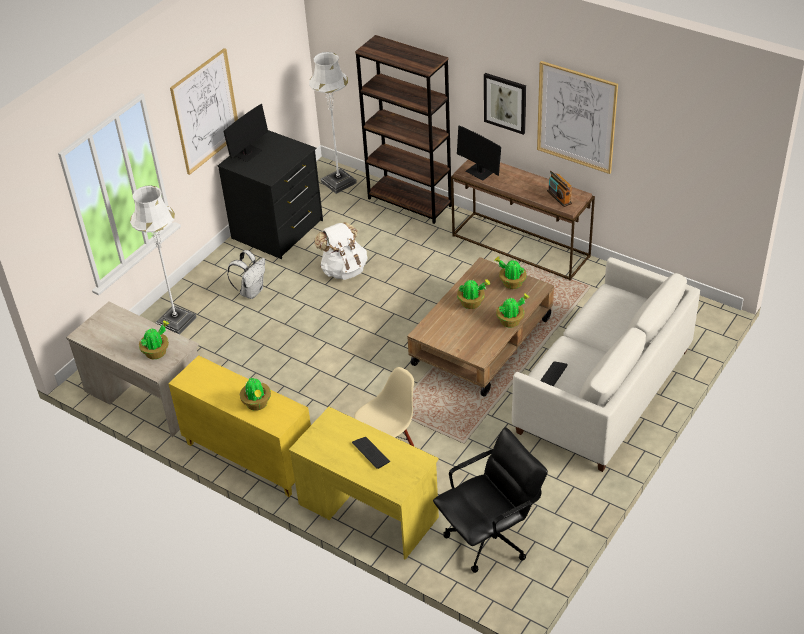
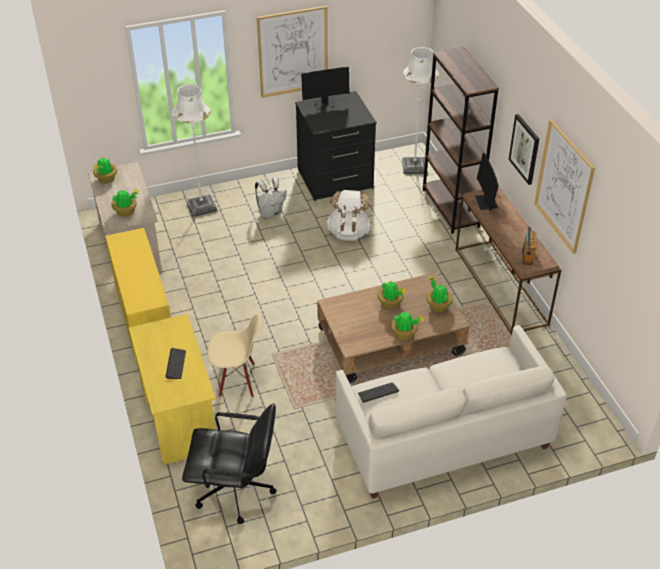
camera: 35 degrees right, 0 degrees up
potted plant [240,377,271,411] -> potted plant moved to [93,157,117,184]

